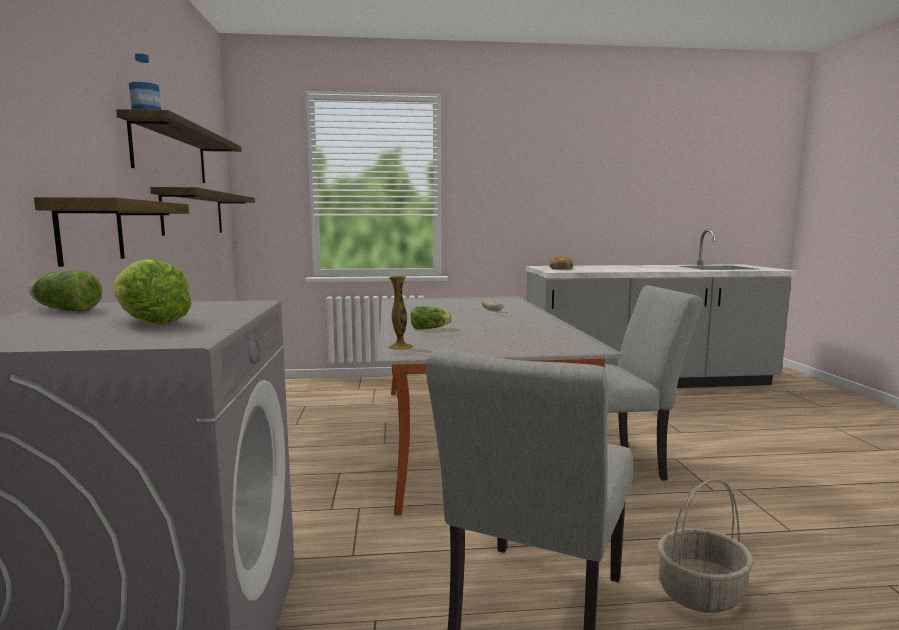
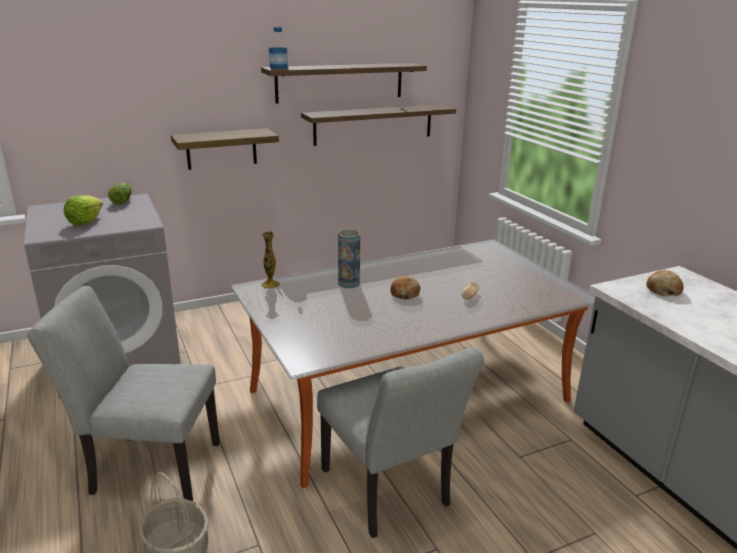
camera: 70 degrees right, 15 degrees up
lettuce [411,306,452,330] -> vase [338,229,360,288]
none -> bread [390,275,420,300]

